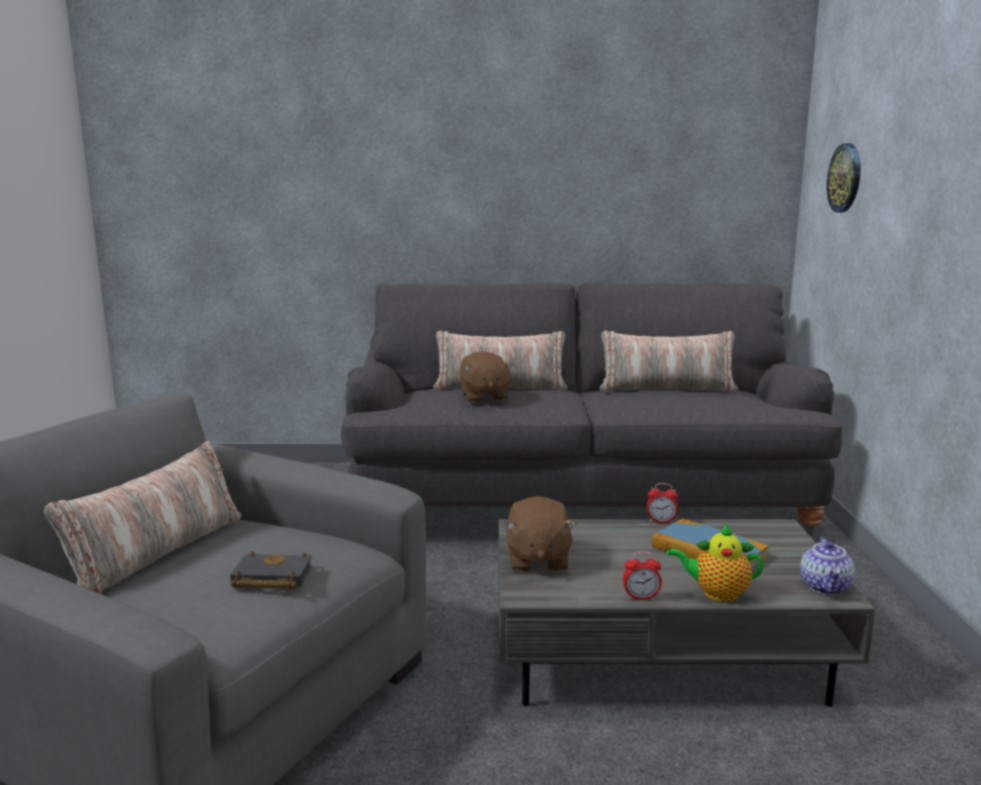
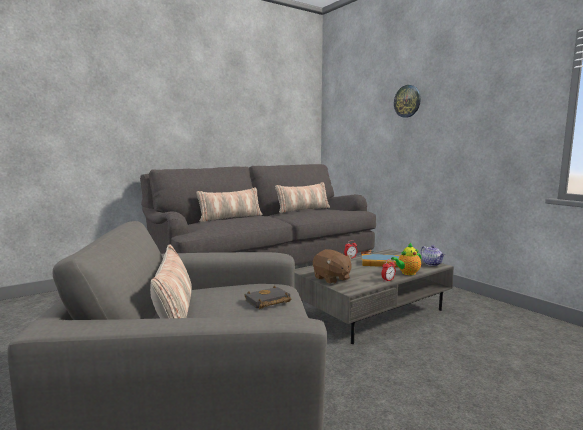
camera: 35 degrees left, 5 degrees down
brown plush toy [459,351,514,403] -> none
wall clock [827,143,861,212] -> wall clock moved to [394,85,421,118]

